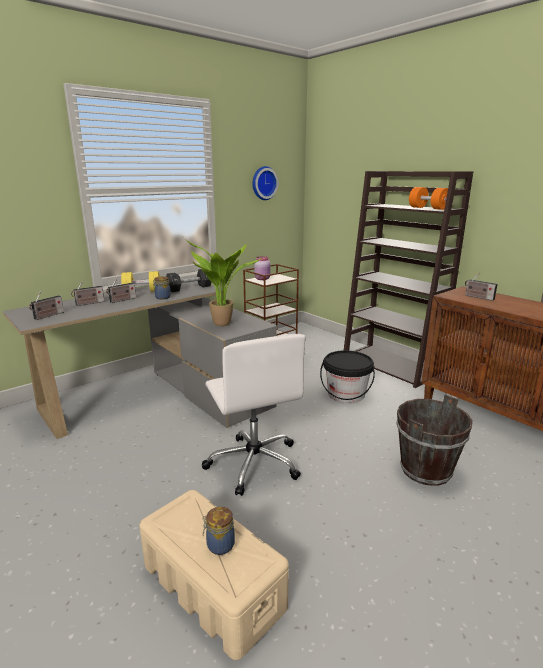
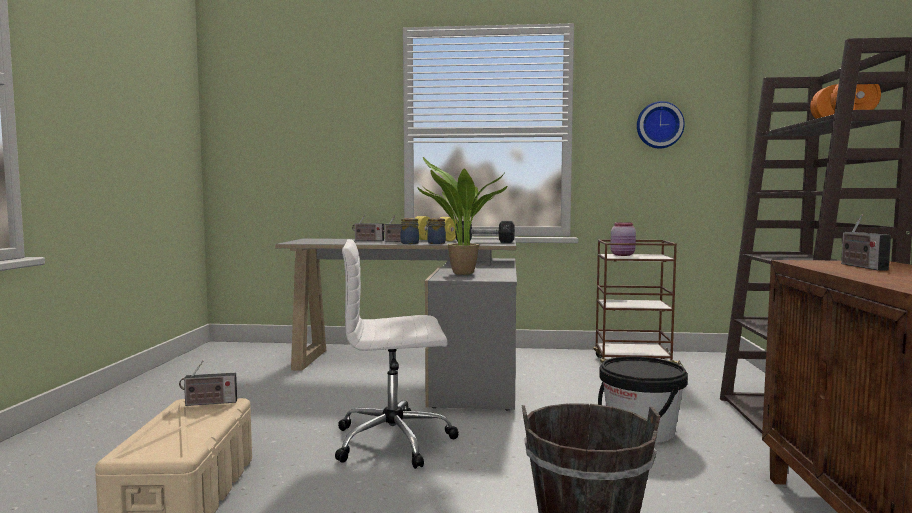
camera: 45 degrees right, 15 degrees down
radio [29,291,64,320] -> radio moved to [179,360,237,406]
white office chair [202,334,305,496] -> white office chair turned 60 degrees clockwise [335,239,459,469]
jar [203,507,235,555] -> jar moved to [401,218,419,244]

